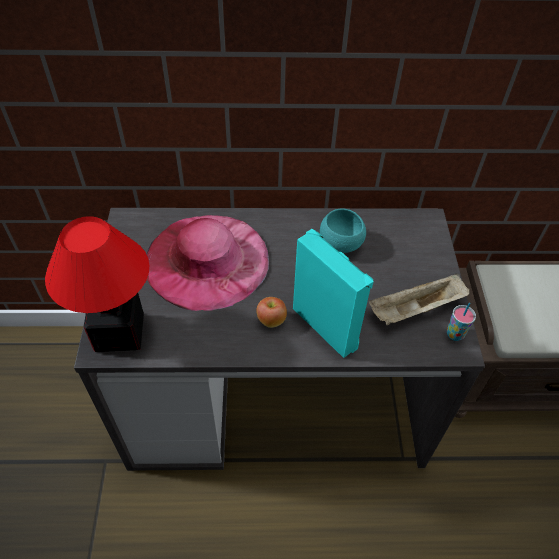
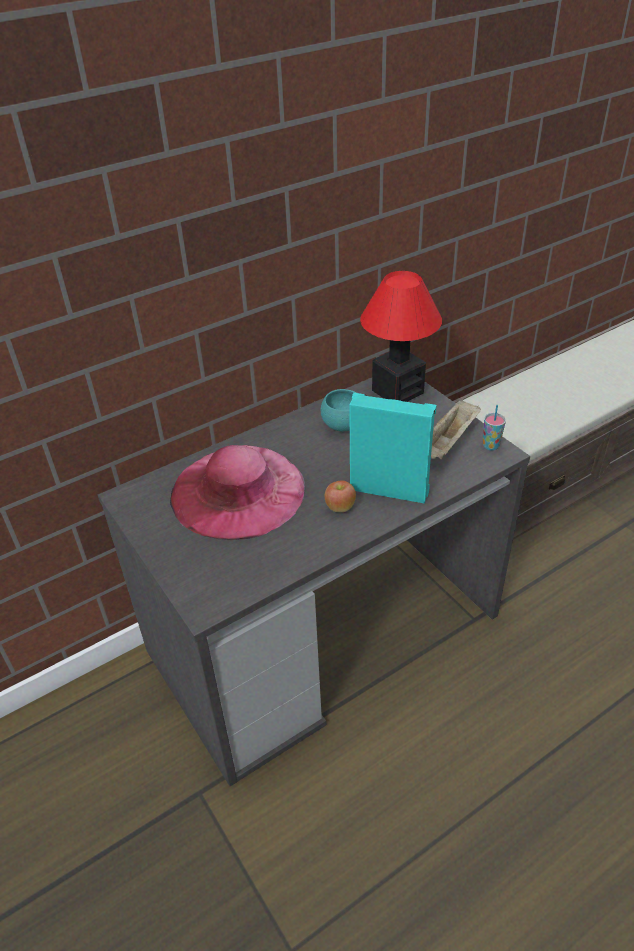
camera: 30 degrees left, 10 degrees down
table lamp [45,216,150,352] -> table lamp moved to [360,271,442,402]

